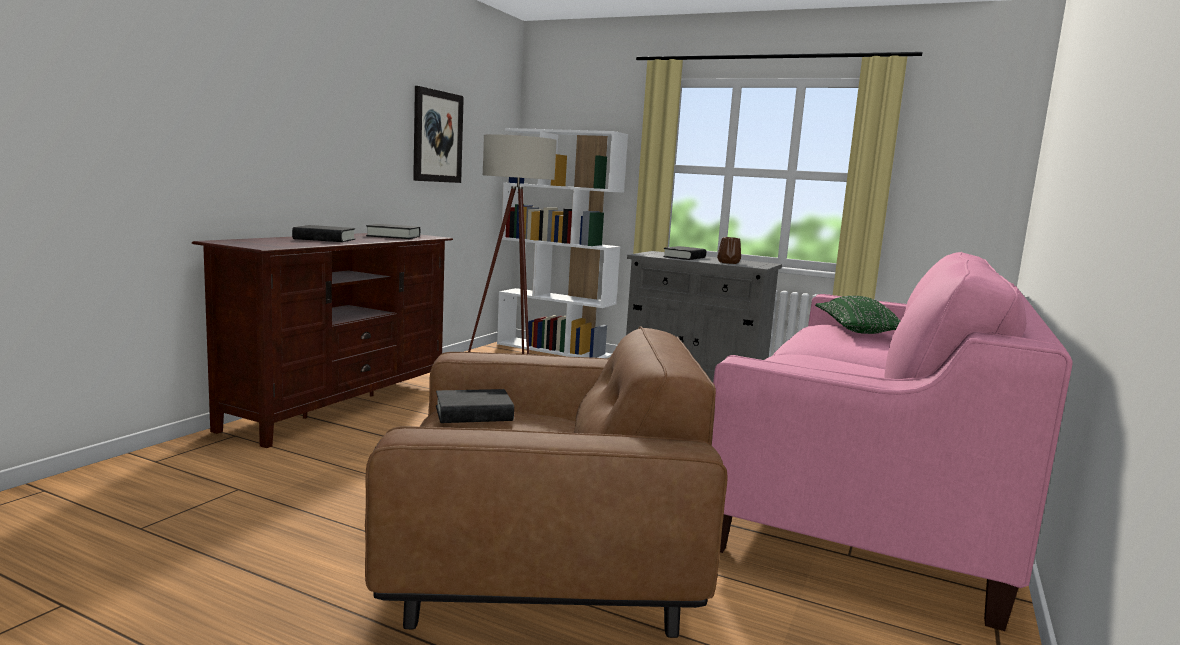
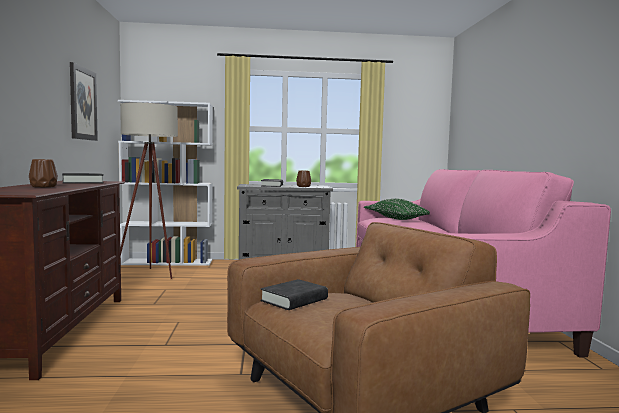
camera: 30 degrees left, 5 degrees down
black book [292,225,355,242] -> brown vase [29,159,58,187]

